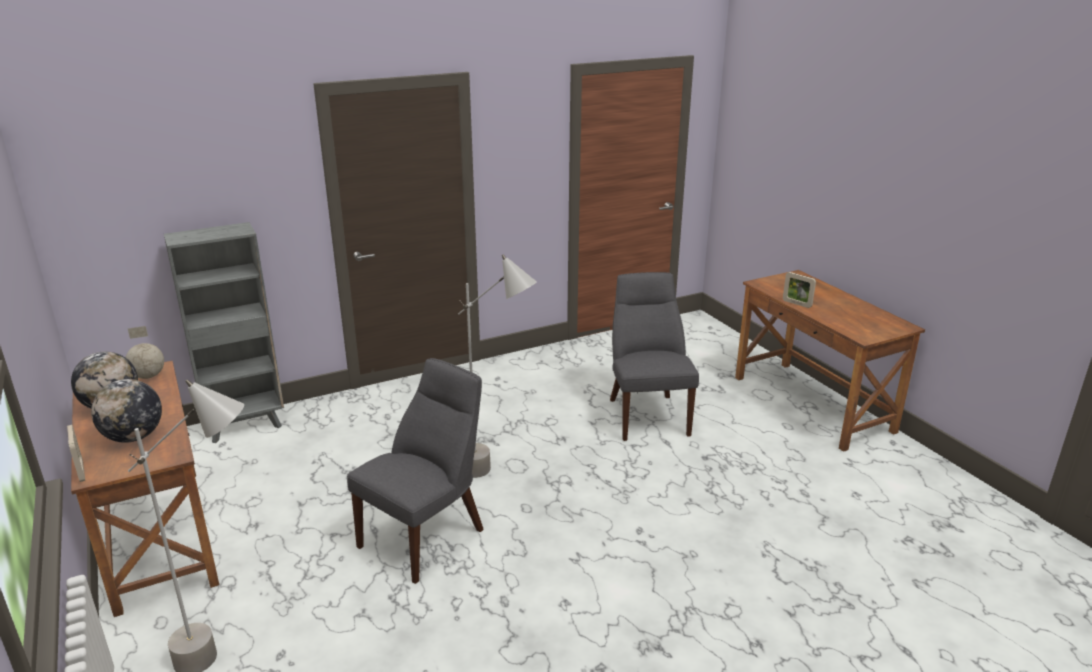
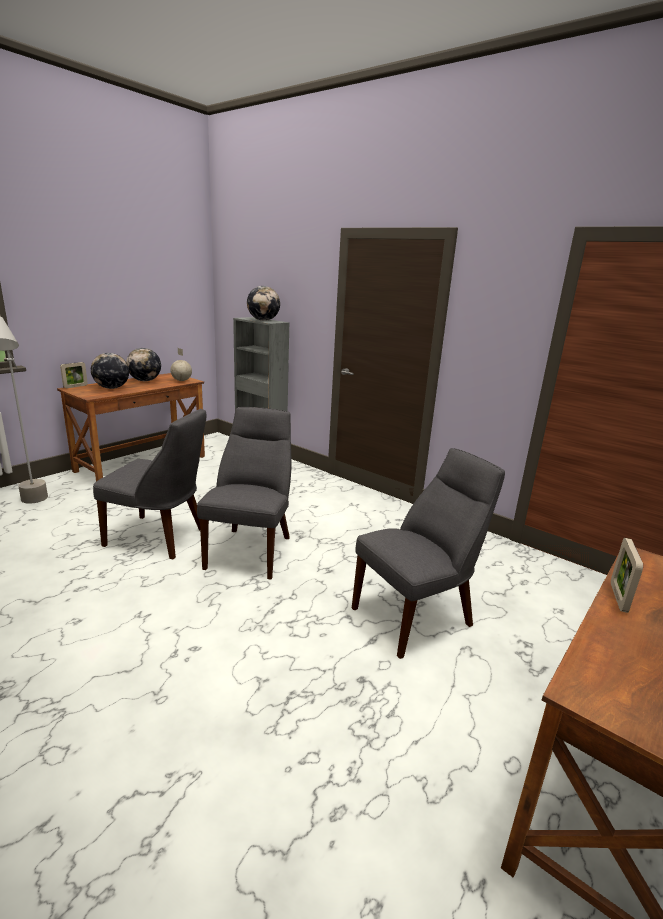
camera: 65 degrees right, 5 degrees down
grey floor lamp [458,254,537,478] -> grey chair [197,407,292,580]
none -> globe [247,286,280,321]

